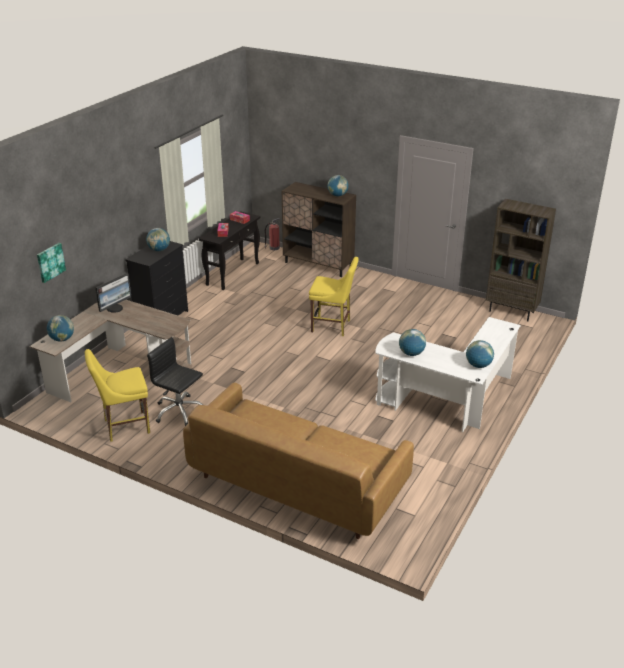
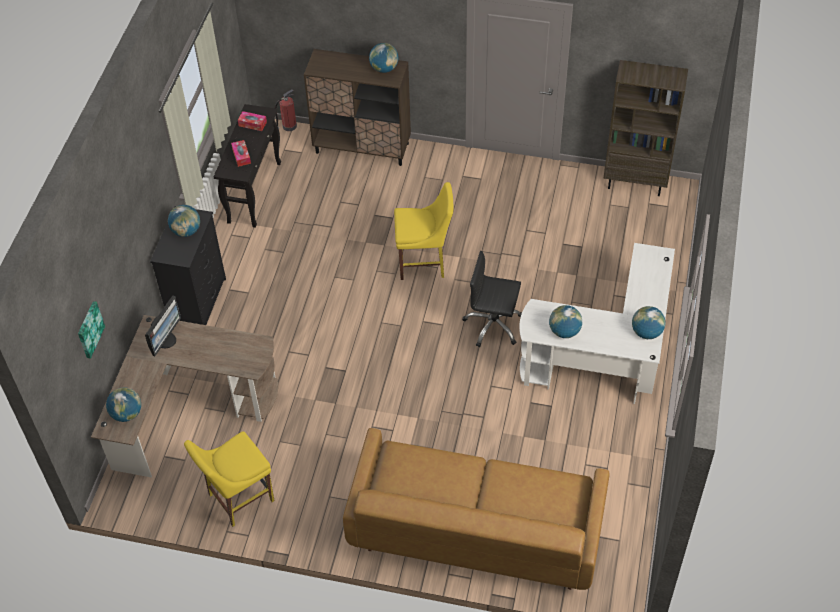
camera: 15 degrees left, 20 degrees up
black office chair [147,337,203,426] -> black office chair moved to [462,251,522,347]

